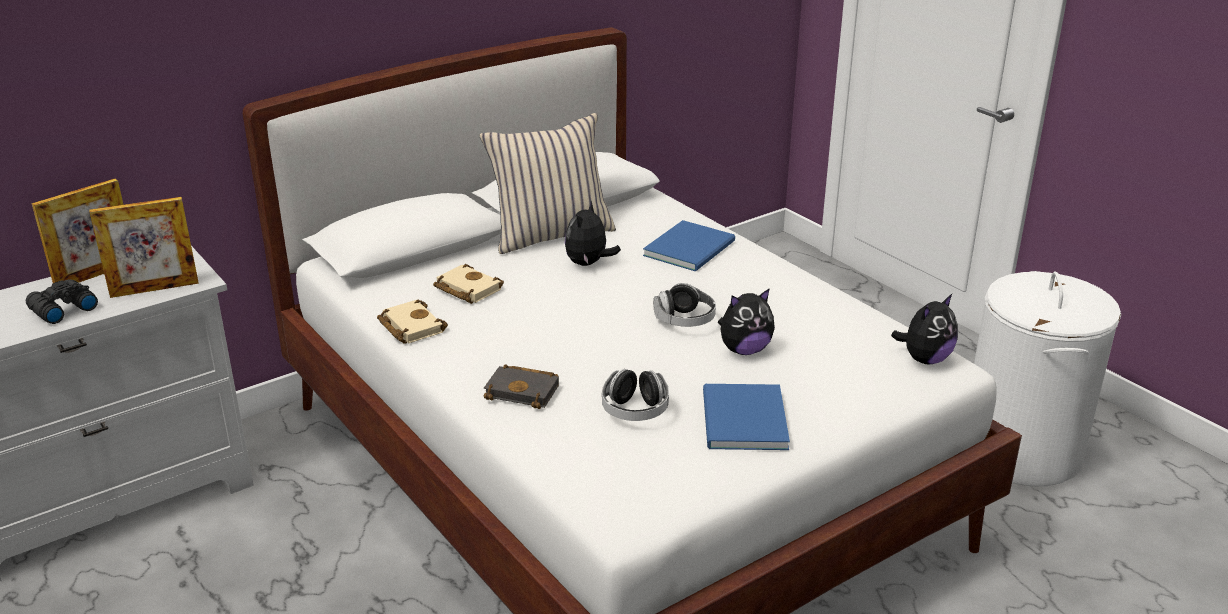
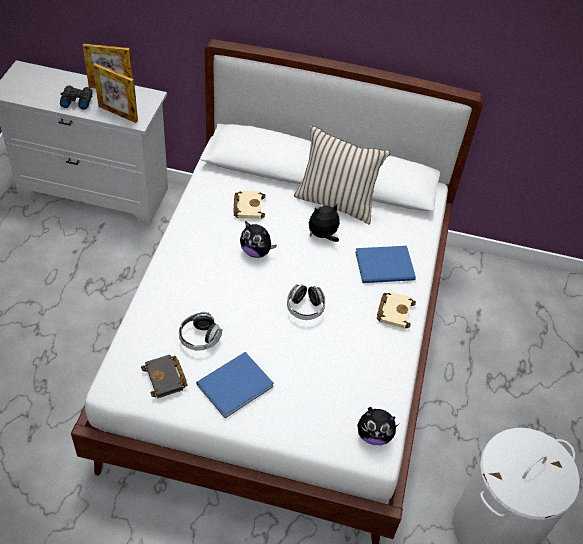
camera: 45 degrees right, 20 degrees up
beige book [377,300,448,344] -> beige book moved to [377,291,416,329]
black book [484,364,559,409] -> black book moved to [141,355,188,398]
plush toy [718,288,775,355] -> plush toy moved to [240,221,277,258]

